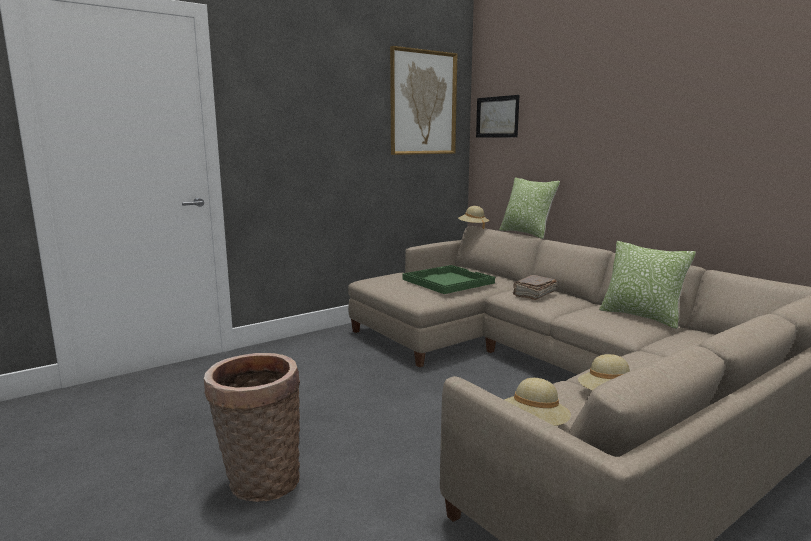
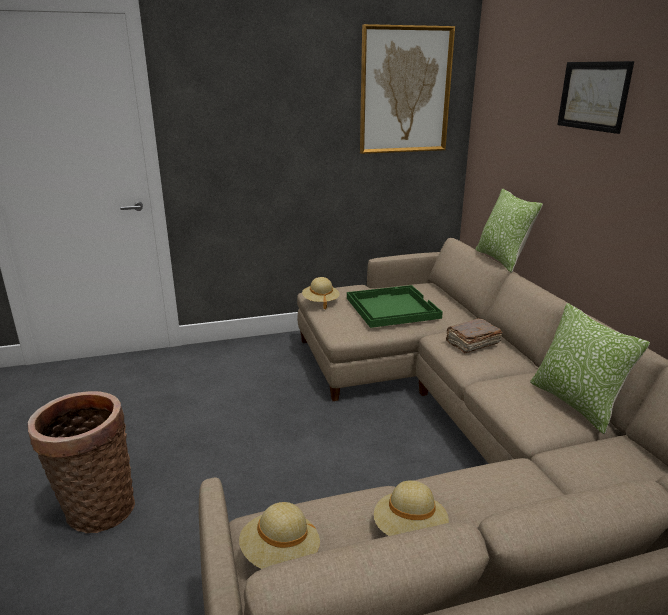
camera: 20 degrees right, 10 degrees up
beige hat [458,206,489,229] -> beige hat moved to [302,277,340,309]
picture [476,95,519,137] -> picture moved to [557,61,634,134]

